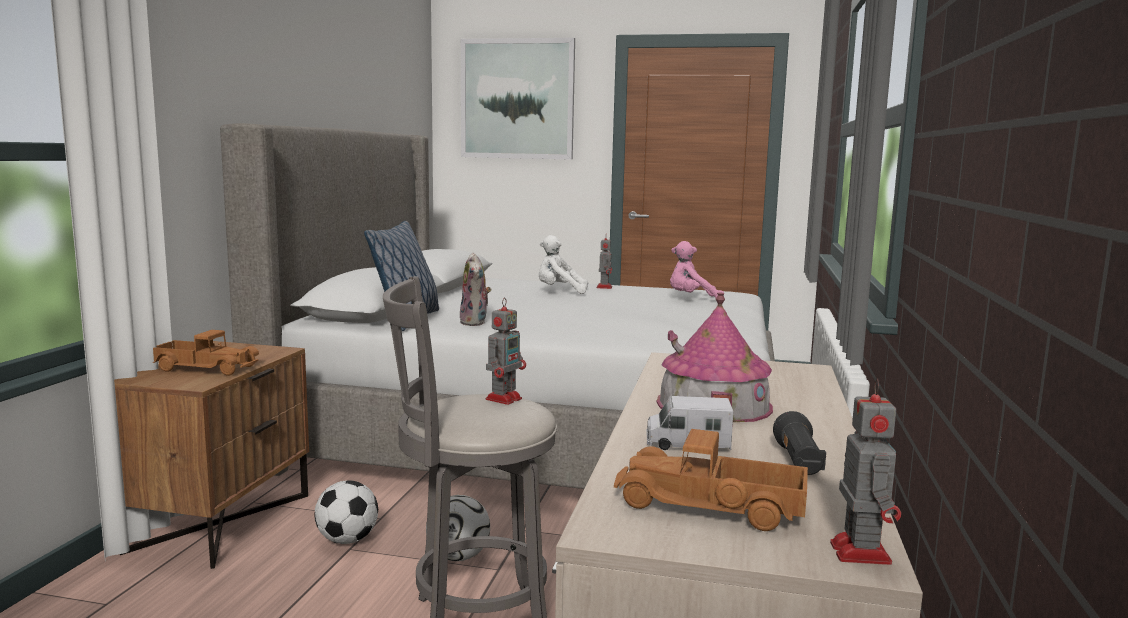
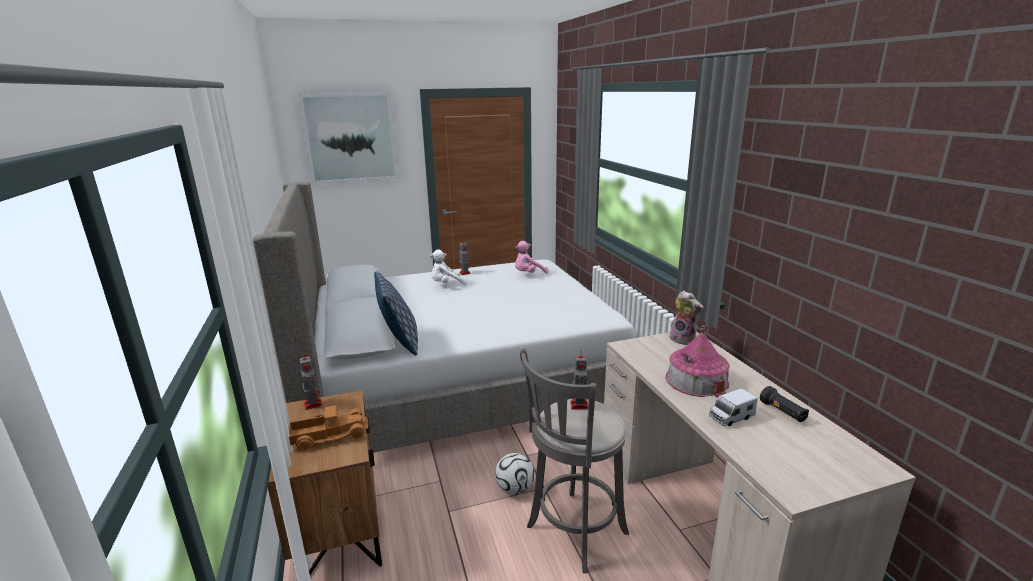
camera: 30 degrees left, 10 degrees up
football [314,480,378,544] -> none
plush toy [459,253,491,326] -> plush toy moved to [668,291,704,345]
toy truck [614,429,808,531] -> none
toy robot [830,379,901,565] -> toy robot moved to [299,355,322,410]

